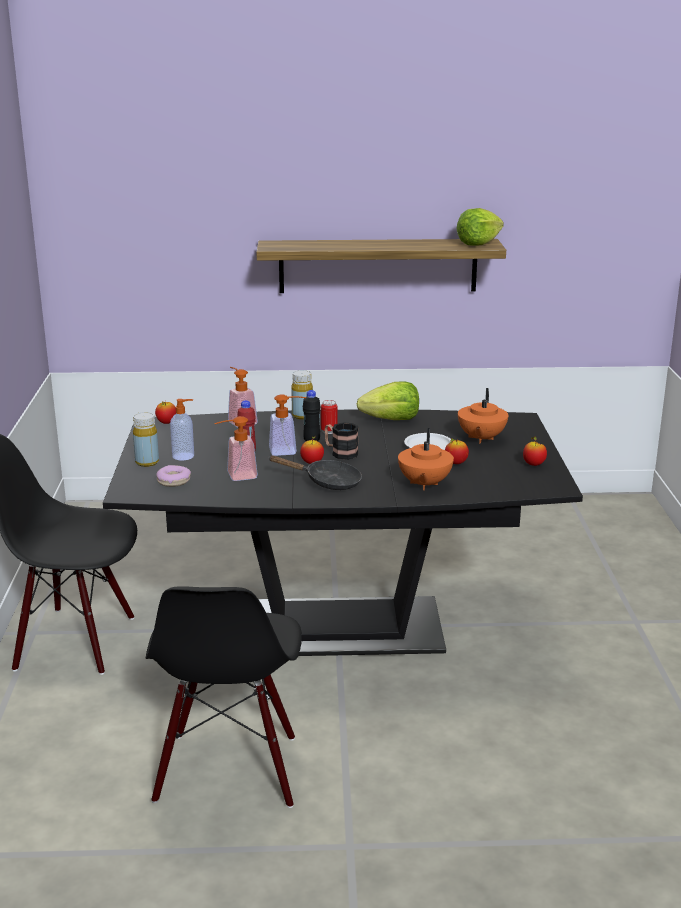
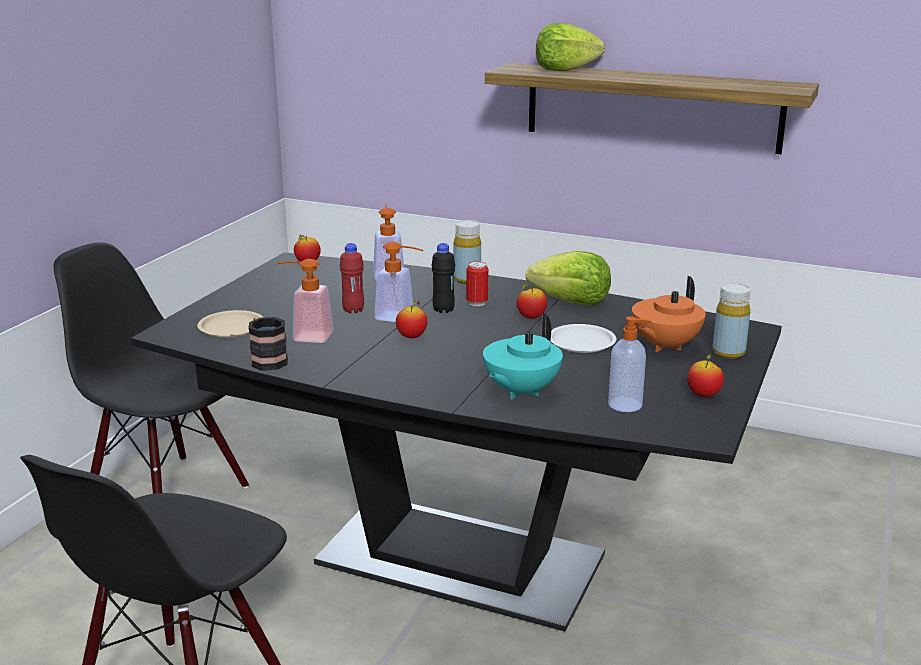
camera: 25 degrees right, 0 degrees up
yellow bottle [133,412,159,467] -> yellow bottle moved to [713,283,751,359]
donut [156,465,191,487] -> beige plate [197,310,263,338]
soap dispenser [170,399,194,460] -> soap dispenser moved to [608,317,652,412]
black frying pan [269,456,362,490] -> none
mug [325,422,359,460] -> mug moved to [248,317,288,371]
orange teapot [398,428,454,490] -> turquoise teapot [483,313,563,399]
apple [445,438,469,464] -> apple moved to [516,284,547,319]
lettuce [456,208,504,246] -> lettuce moved to [536,23,605,71]

